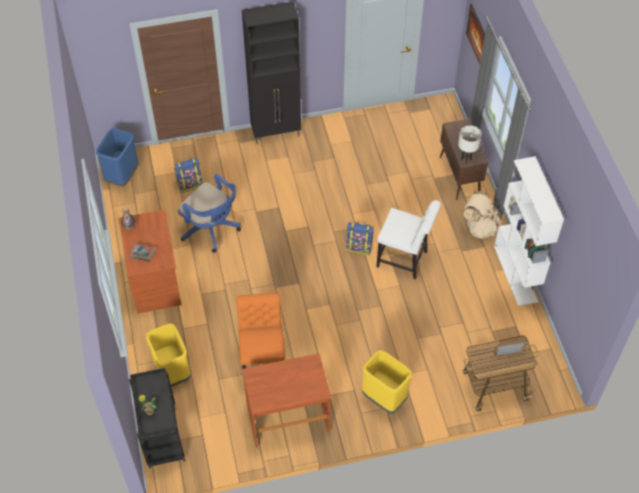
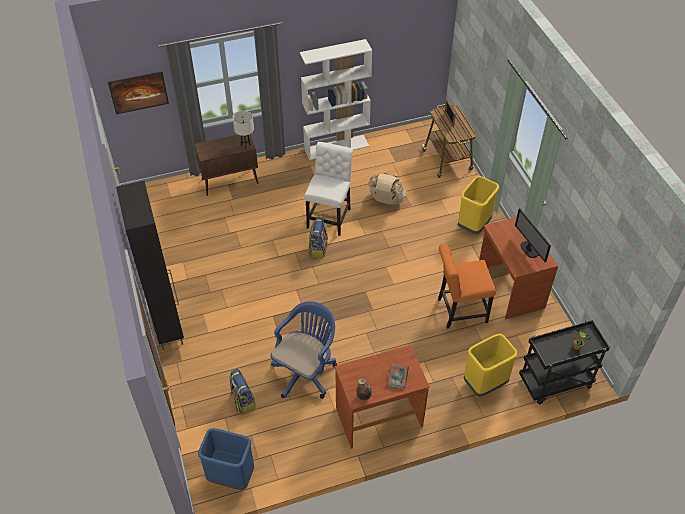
camera: 95 degrees left, 5 degrees down
beige backpack [464,191,503,239] -> beige backpack moved to [368,173,407,205]
none -> monitor [515,208,551,262]

